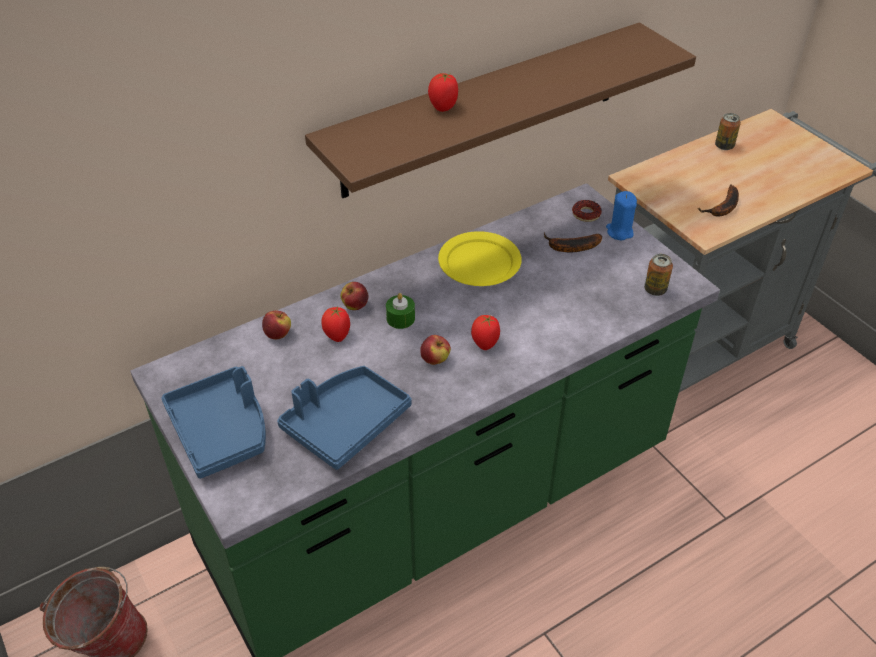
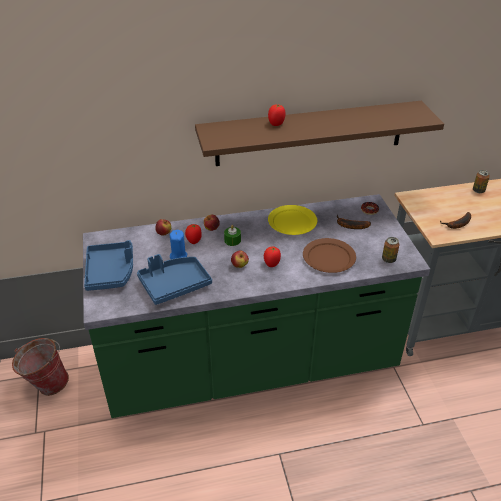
camera: 20 degrees right, 5 degrees down
blue candle [606,191,637,240] -> blue candle moved to [170,230,187,259]
none -> brown plate [303,238,356,273]

